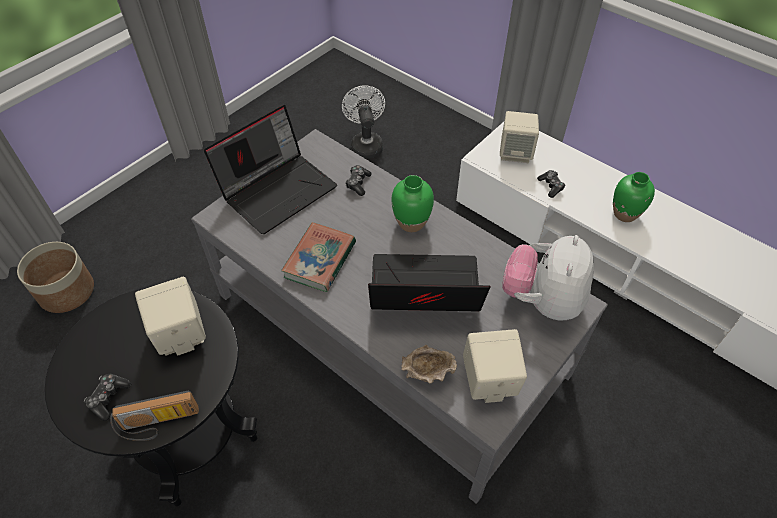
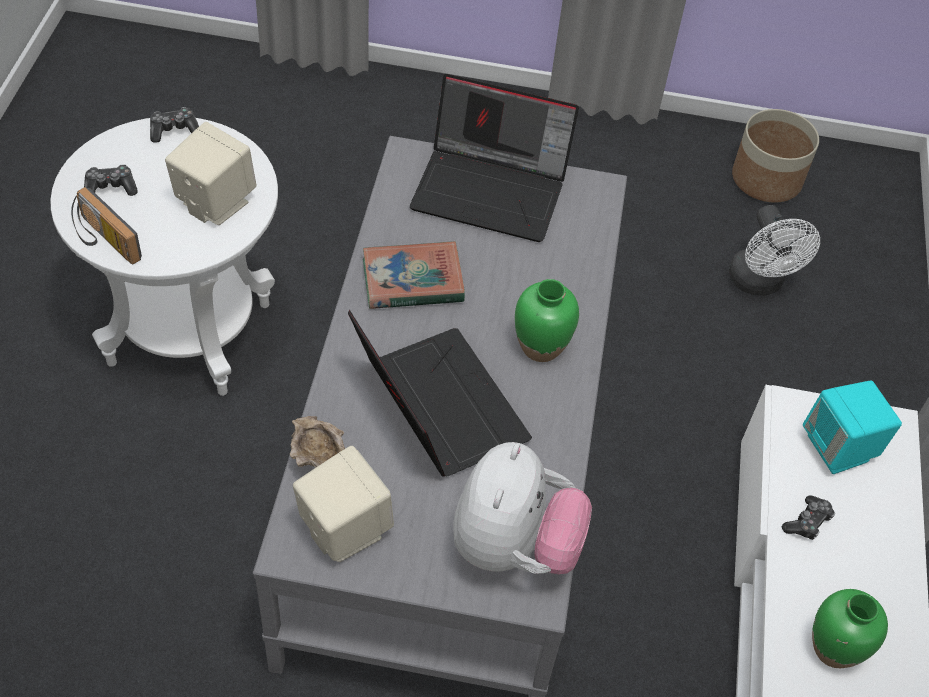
camera: 55 degrees right, 0 degrees up
planter [17,242,94,313] -> planter moved to [732,109,819,203]
black side table [45,288,257,506] -> white side table [51,118,278,396]
white fan [342,85,385,158] -> white fan turned 120 degrees clockwise [729,205,820,295]
game controller [345,165,371,196] -> game controller moved to [150,107,199,143]
beige speaker [500,111,539,163] -> turquoise speaker [803,381,902,474]
plush toy [502,235,594,320] -> plush toy turned 120 degrees clockwise [453,442,592,574]

